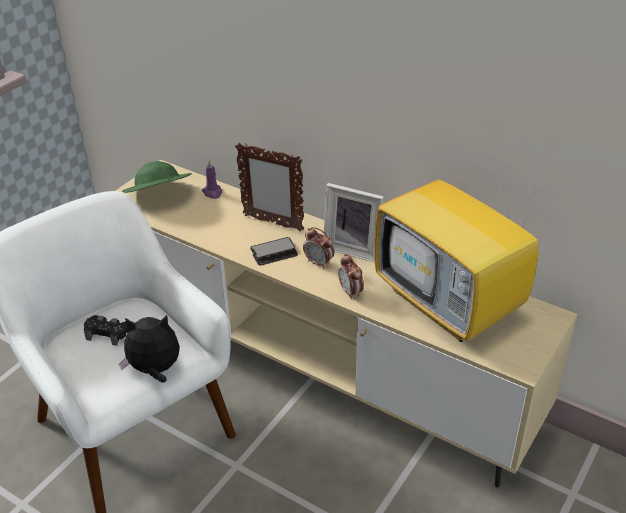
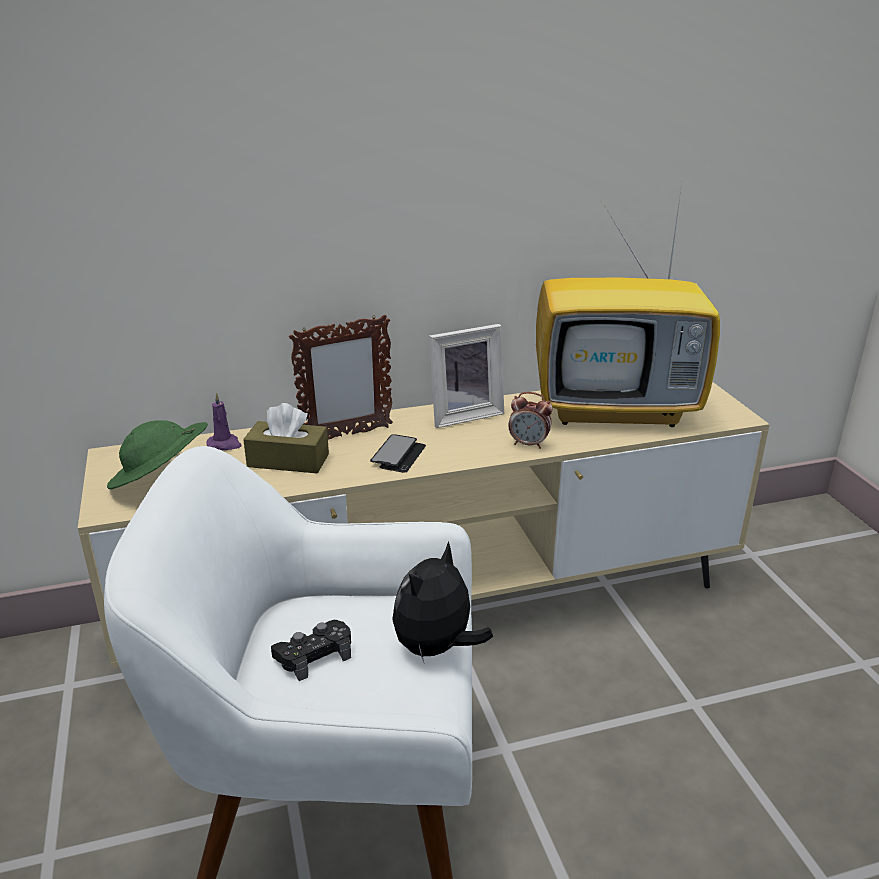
camera: 50 degrees left, 10 degrees down
alarm clock [303,227,335,269] -> none
none -> brown tissue box [243,403,329,473]

